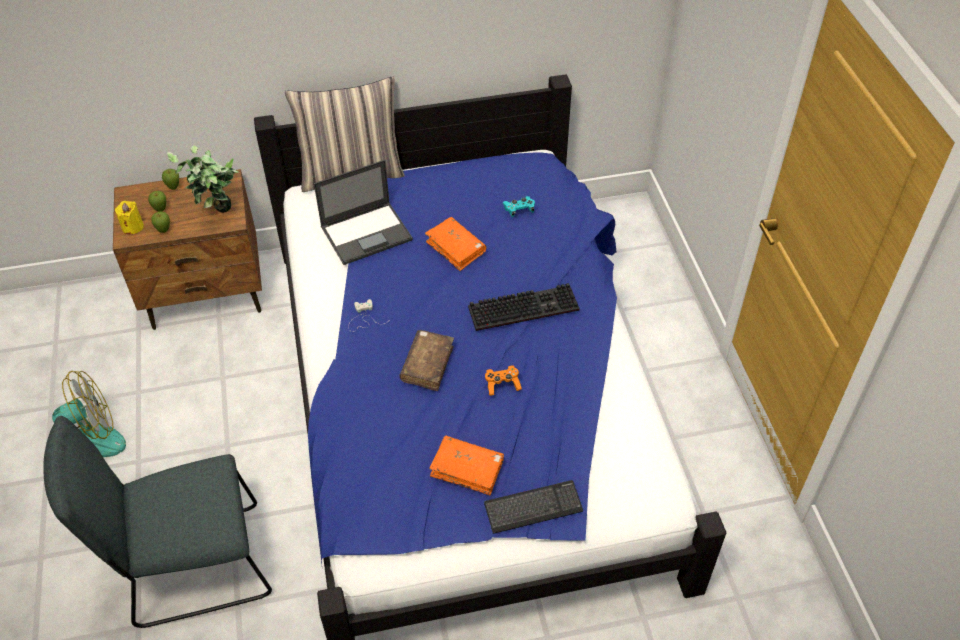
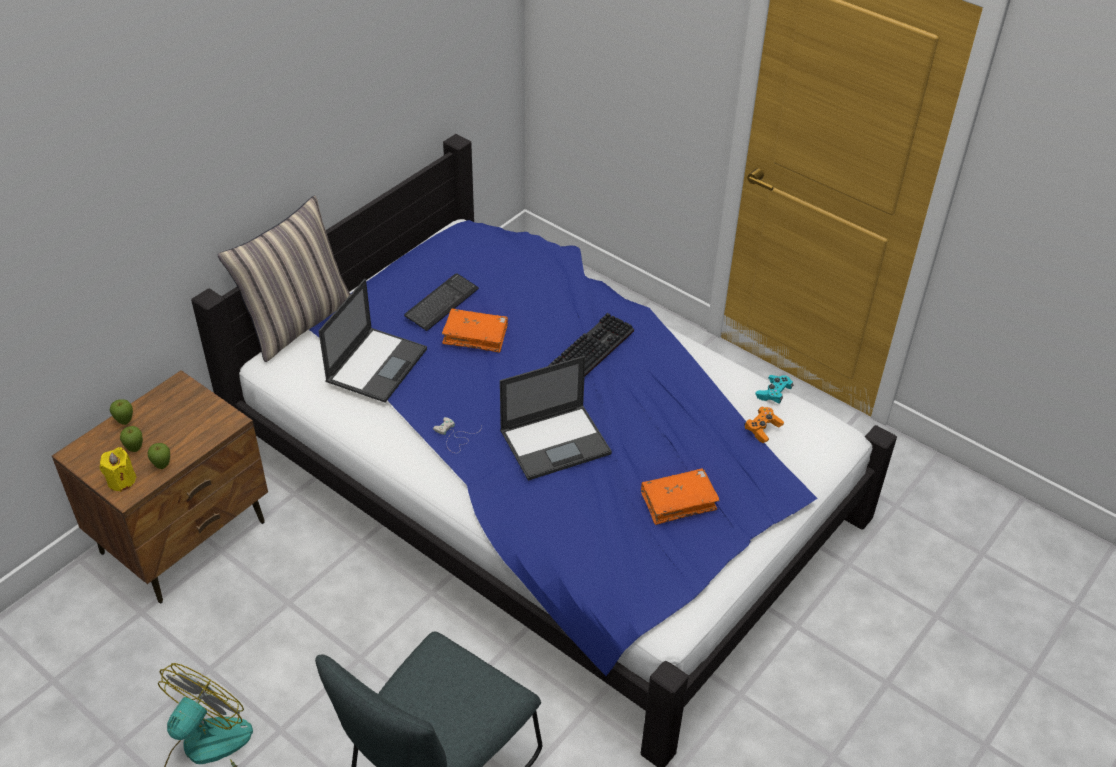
camera: 40 degrees left, 5 degrees down
potted plant [167,145,239,213] -> none
brown book [400,330,454,391] -> laptop [500,356,612,481]
keyboard [484,480,583,534] -> keyboard moved to [404,273,479,331]
orange game controller [485,365,522,396] -> orange game controller moved to [744,407,784,443]
turquoise game controller [502,196,535,217] -> turquoise game controller moved to [755,375,794,404]

